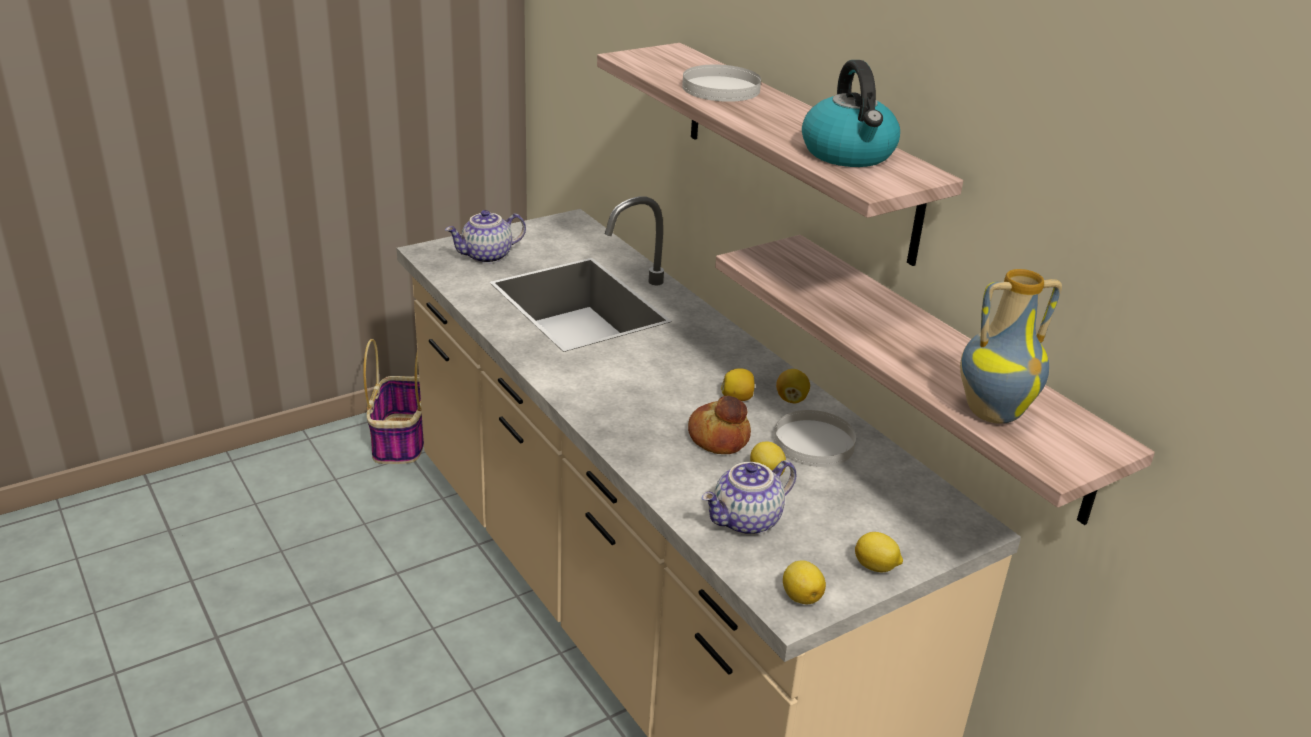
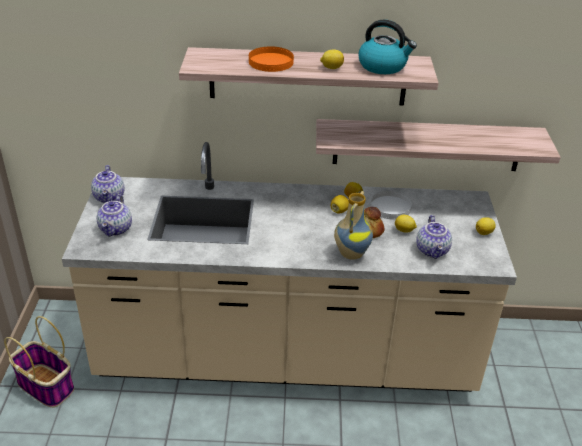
camera: 55 degrees left, 5 degrees up
white plate [682,65,761,102] -> orange plate [249,46,294,72]
lemon [783,560,826,604] -> lemon moved to [320,50,344,69]
vase [960,269,1062,424] -> vase moved to [334,191,373,260]
none -> teapot [91,165,124,203]

